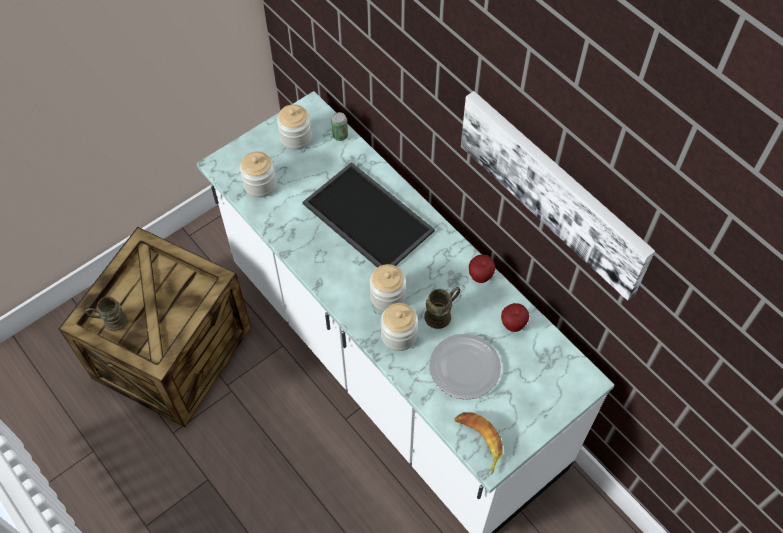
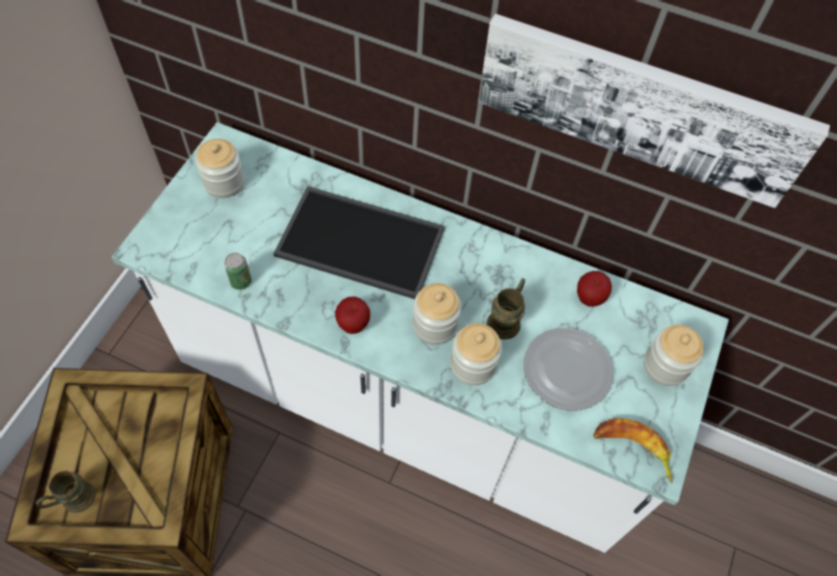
camera: 30 degrees left, 0 degrees up
jar [240,151,277,198] -> jar moved to [644,324,704,386]
can [331,112,348,141] -> can moved to [224,253,251,290]
apple [469,255,495,283] -> apple moved to [335,296,370,334]

